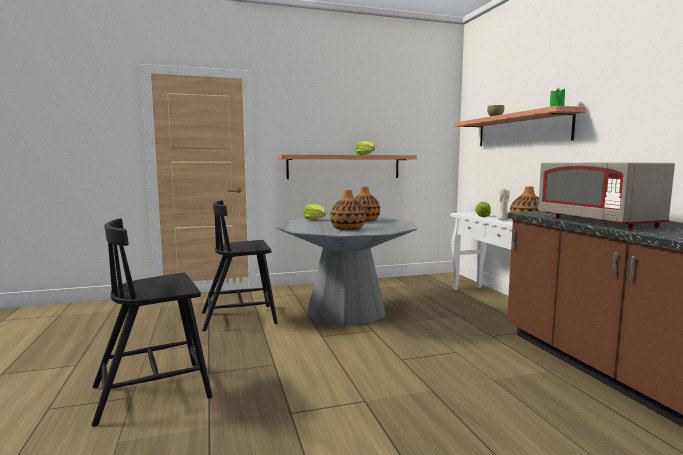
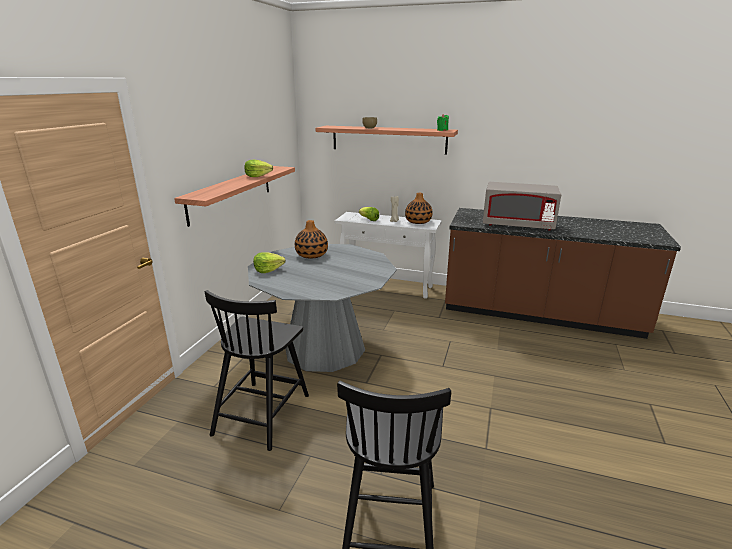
camera: 55 degrees left, 15 degrees up
vase [330,190,366,230] -> none

